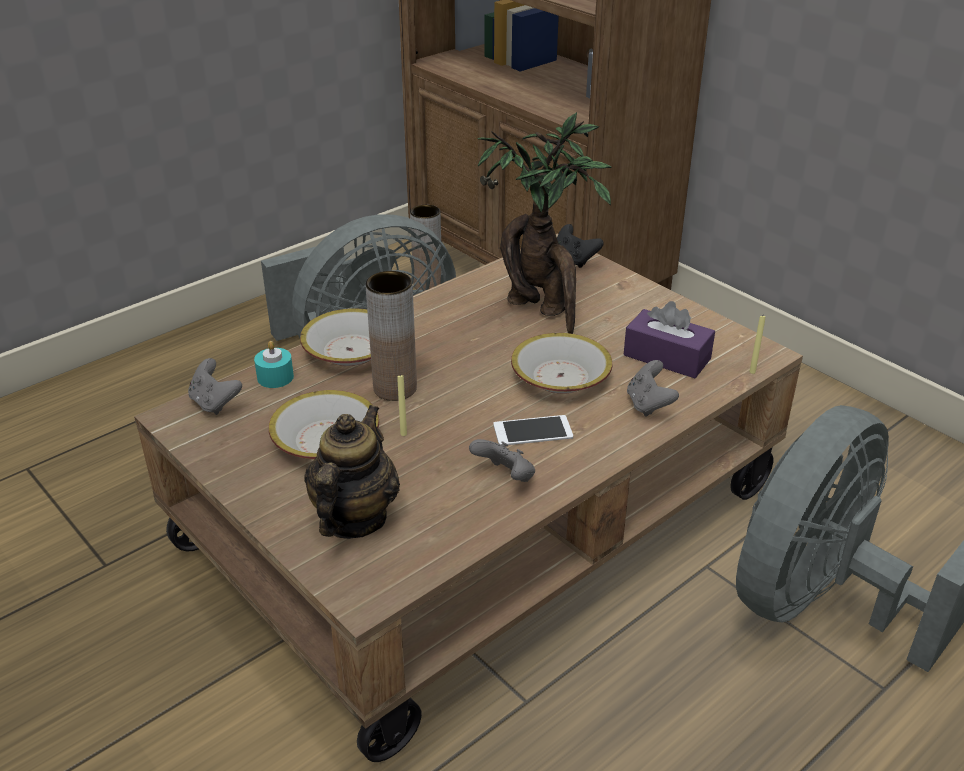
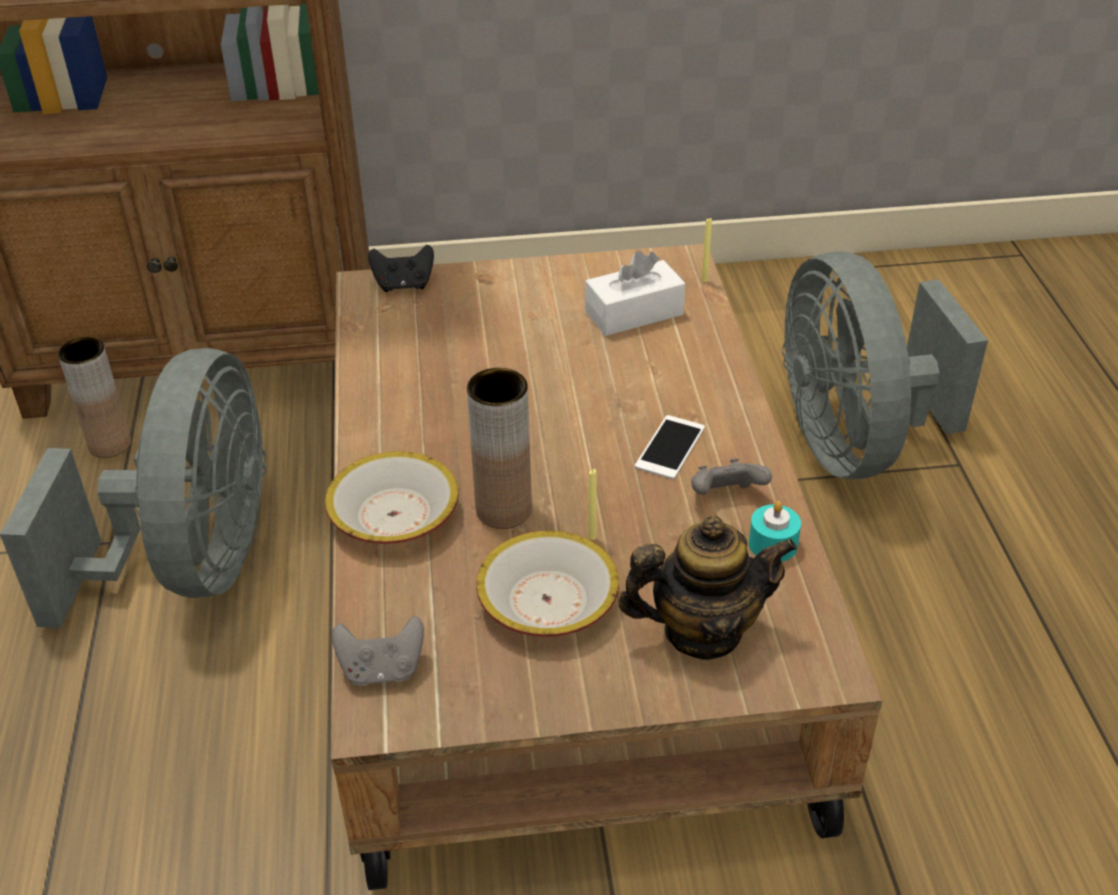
camera: 55 degrees left, 5 degrees up
turquoise candle [254,341,294,388] -> turquoise candle moved to [749,501,801,561]
teapot [304,405,400,539] -> teapot turned 120 degrees clockwise [618,516,797,660]
potted plant [478,112,611,334] -> none
bowl [511,333,612,394] -> none
purple tissue box [624,301,715,378] -> white tissue box [585,251,685,336]
grey game controller [627,360,679,417] -> none

